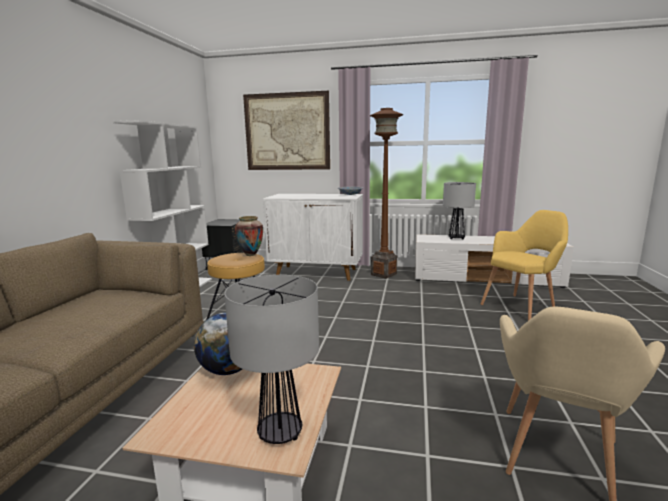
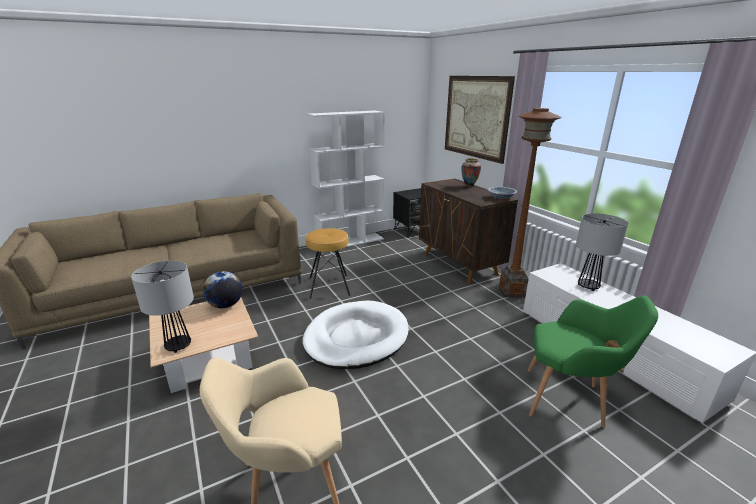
camera: 50 degrees right, 10 degrees up
vase [235,216,263,256] -> vase moved to [461,158,481,187]
white cabinet [263,194,363,281] -> brown cabinet [419,179,518,284]
yellow armchair [481,210,568,321] -> green armchair [528,295,658,428]
none -> white dog bed [303,301,409,369]

